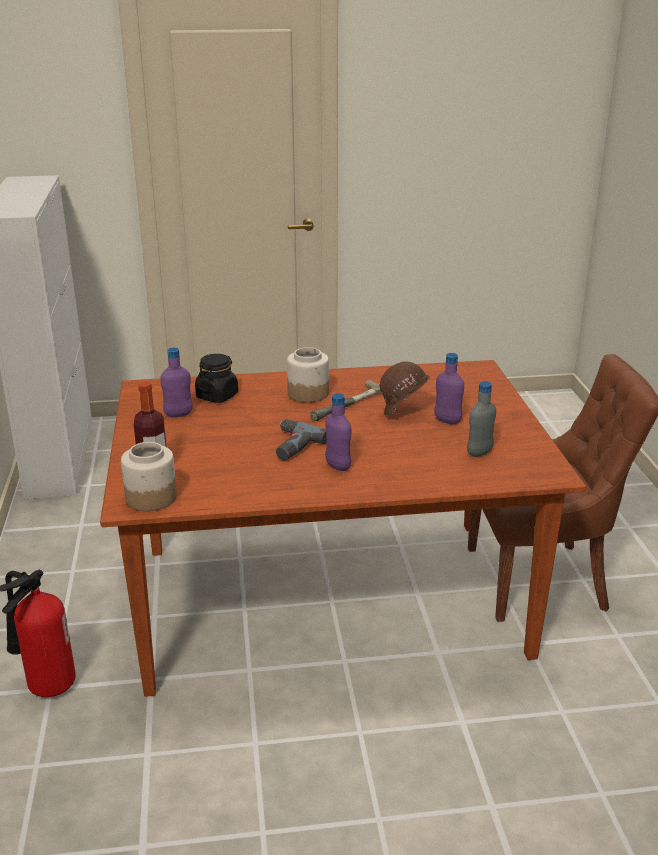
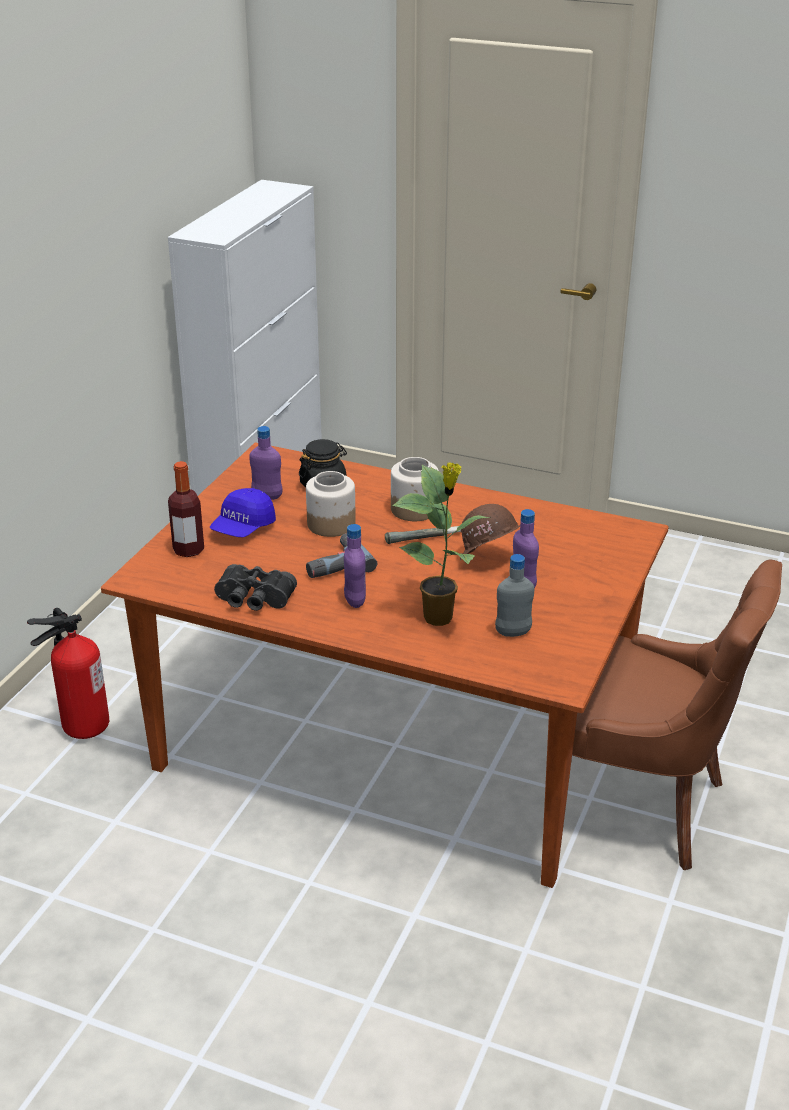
camera: 30 degrees right, 5 degrees up
jar [121,442,177,511] -> jar moved to [306,471,356,537]
none -> blue cap [210,488,276,537]
none -> black binoculars [214,564,297,611]
none -> potted plant [392,462,490,626]

